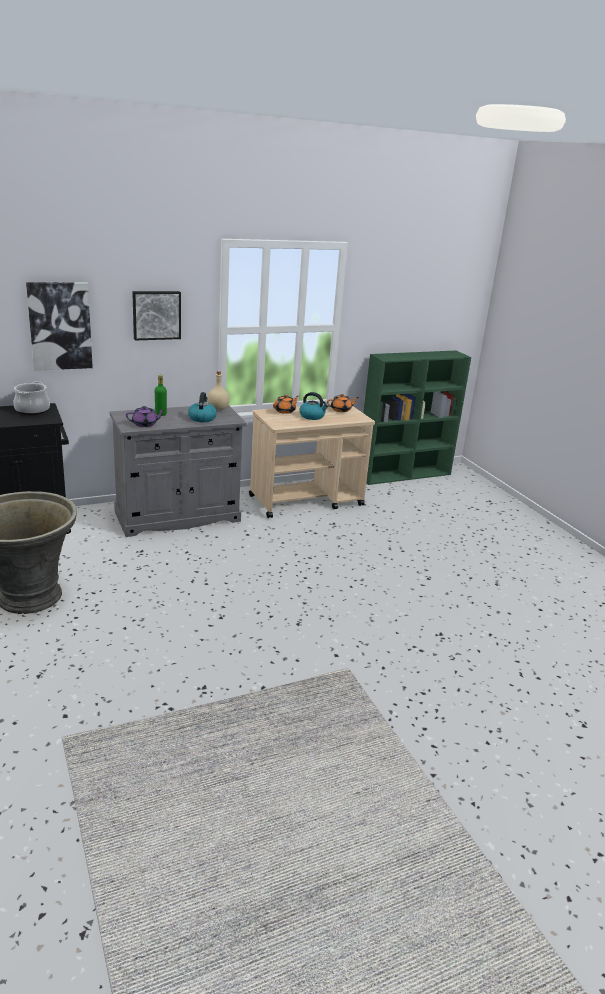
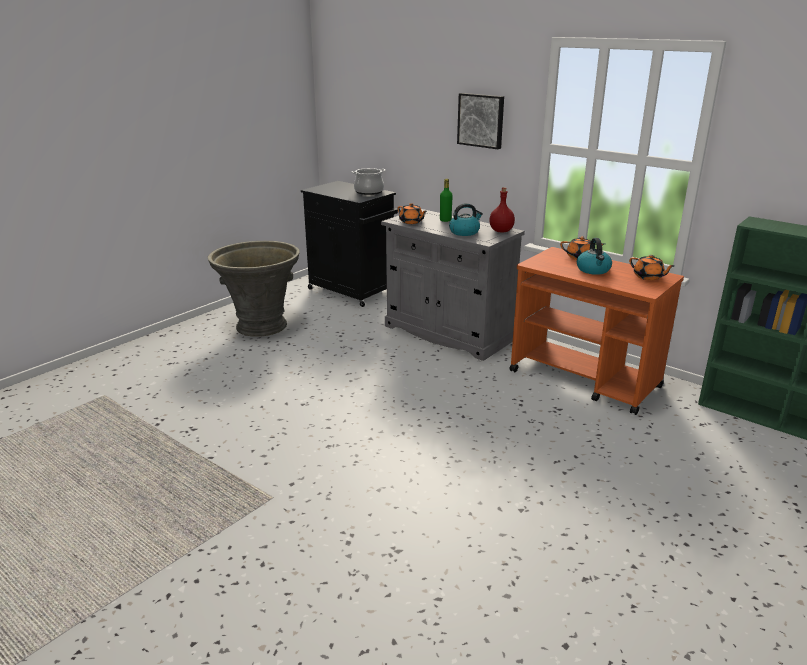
camera: 65 degrees right, 0 degrees up
picture [26,282,93,371] -> none
purple teapot [126,406,165,427] -> orange teapot [398,203,427,224]
beige bottle [207,371,230,410] -> red bottle [489,187,515,232]
beige cart [249,404,375,518] -> orange cart [509,247,684,415]

